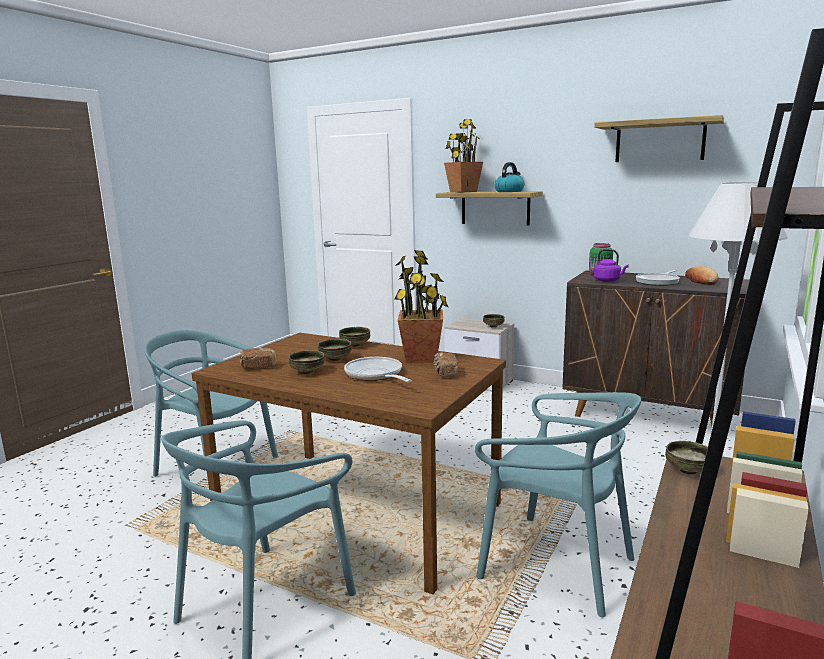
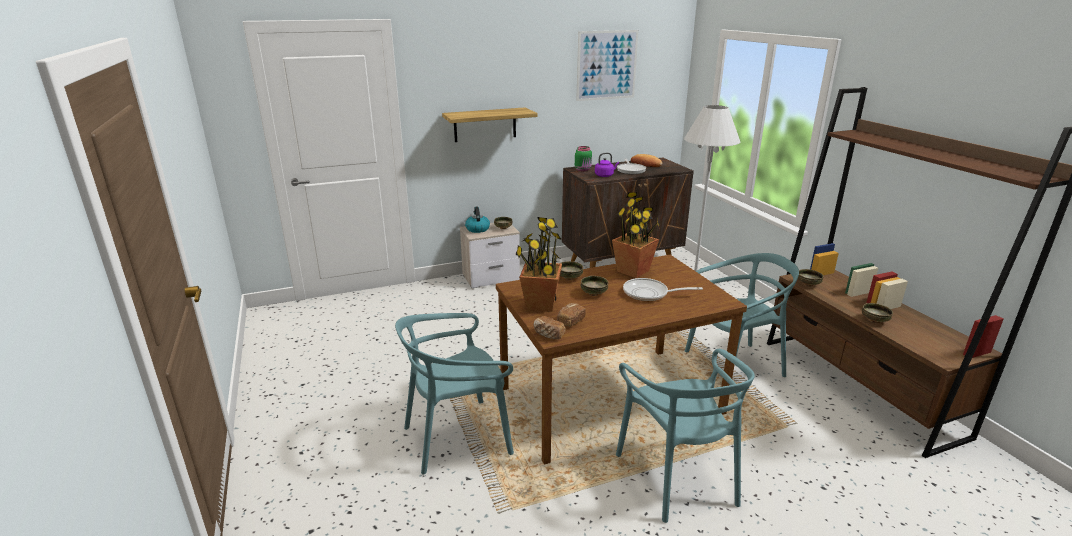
camera: 50 degrees left, 10 degrees up
bowl [289,350,325,374] -> bowl moved to [862,303,893,323]
bread [433,353,459,378] -> bread moved to [534,316,566,340]
potted plant [444,119,483,193] -> potted plant moved to [515,217,562,312]
kettle [494,162,525,192] -> kettle moved to [465,207,490,233]
shelf [594,115,724,162] -> picture [576,30,639,101]

